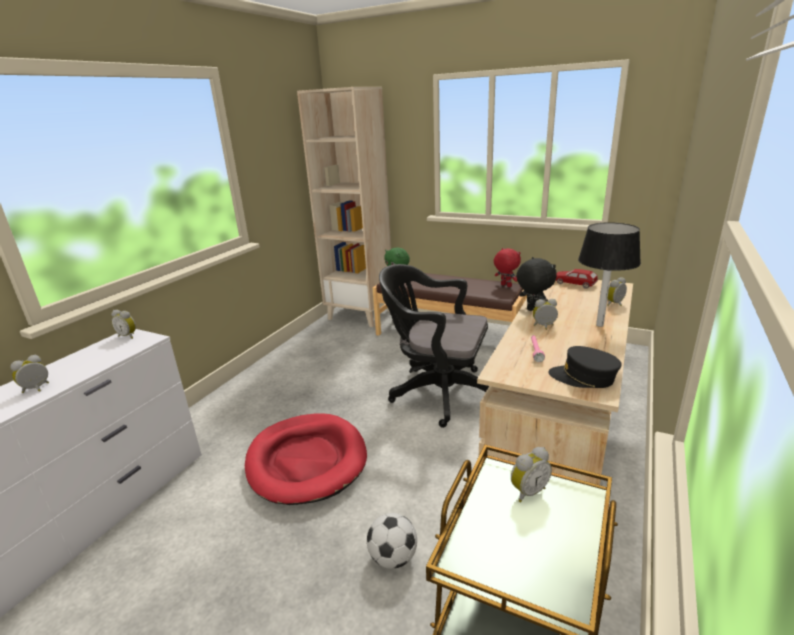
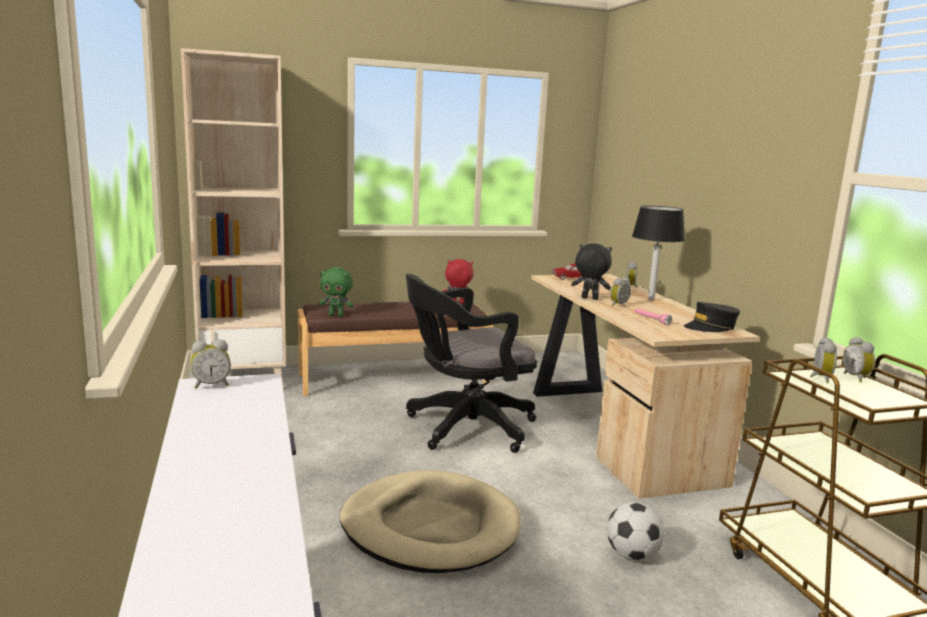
camera: 45 degrees left, 10 degrees down
alarm clock [10,355,49,393] -> alarm clock moved to [843,337,875,382]
red dog bed [245,413,367,505] -> beige dog bed [339,470,521,573]

